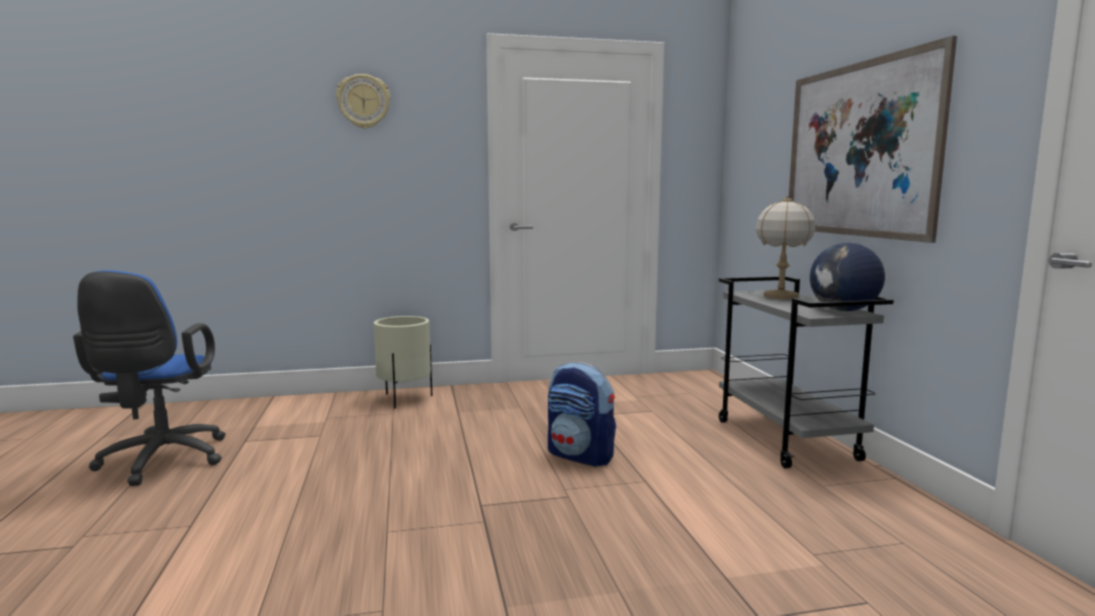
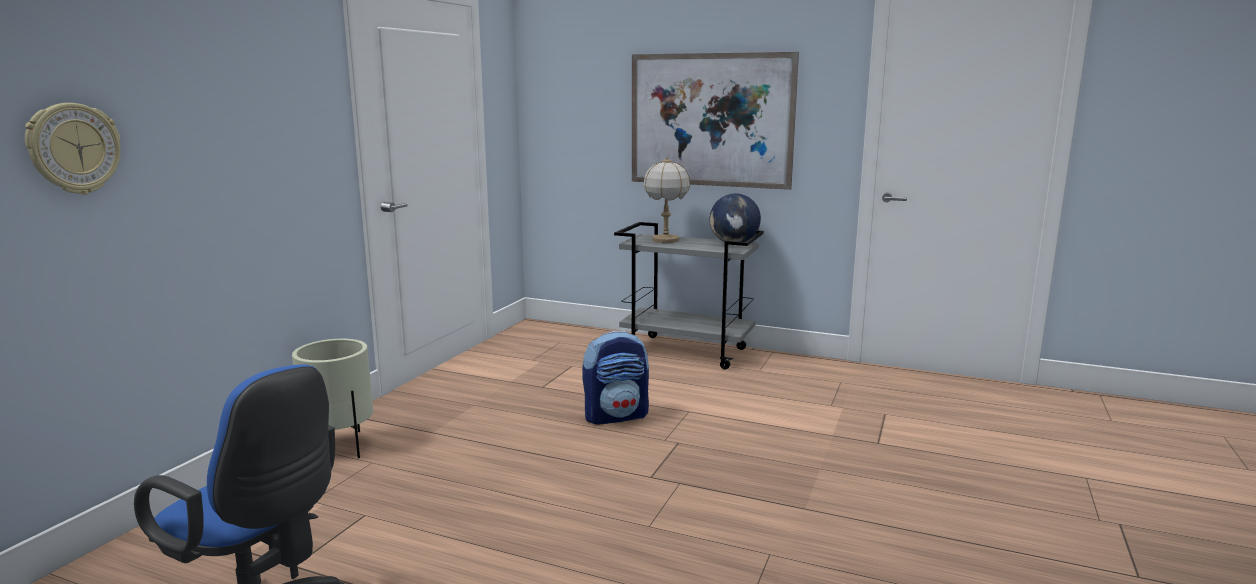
camera: 55 degrees left, 5 degrees up
wall clock [336,74,390,129] -> wall clock moved to [25,103,120,195]

